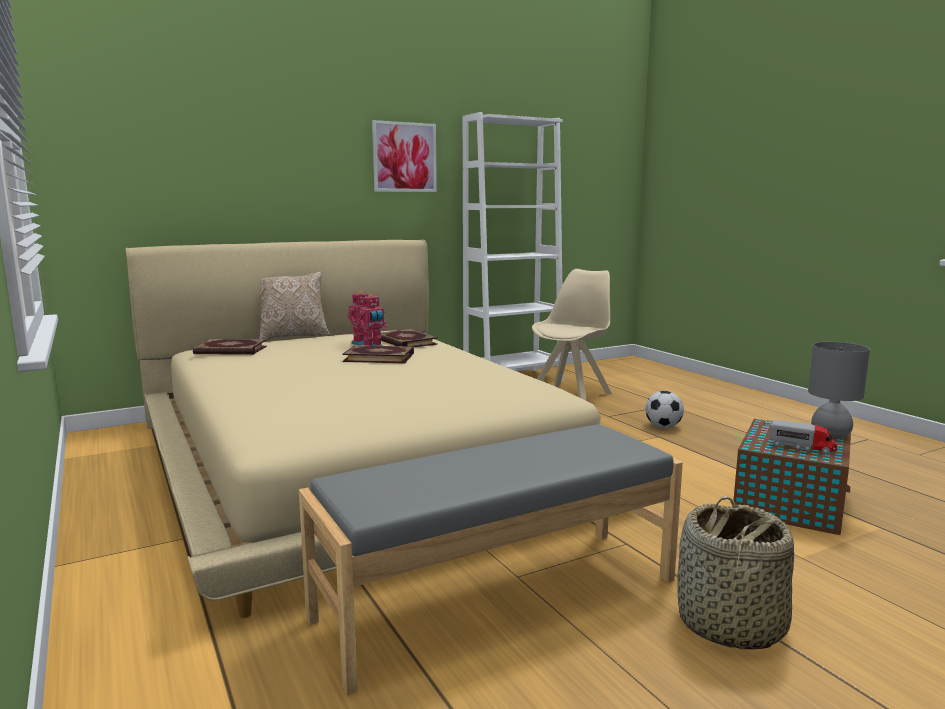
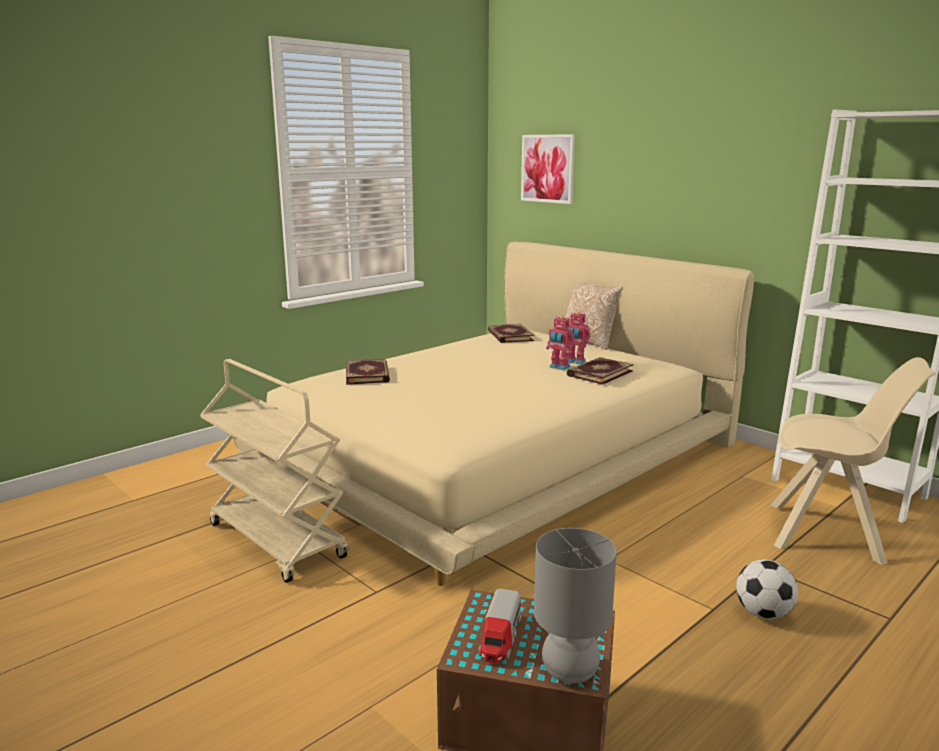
camera: 75 degrees right, 5 degrees up
grey bench [299,424,683,696] -> beige cart [200,359,349,583]
book [342,345,414,363] -> book moved to [346,359,390,385]
picture [372,120,437,192] -> picture moved to [521,134,575,204]
basket [677,496,794,650] -> none

